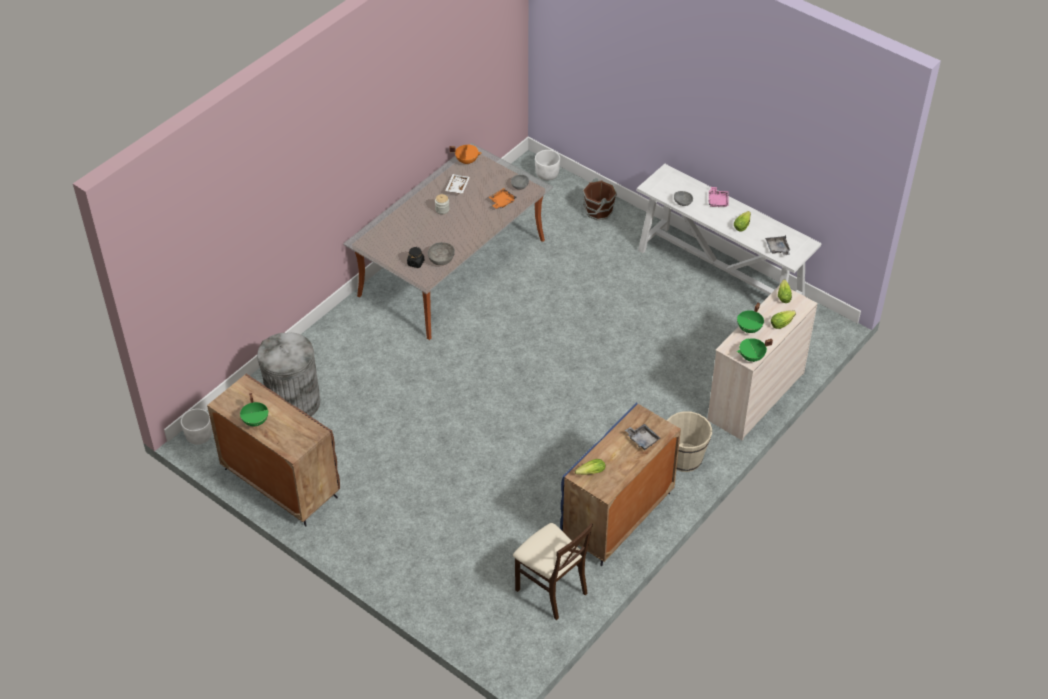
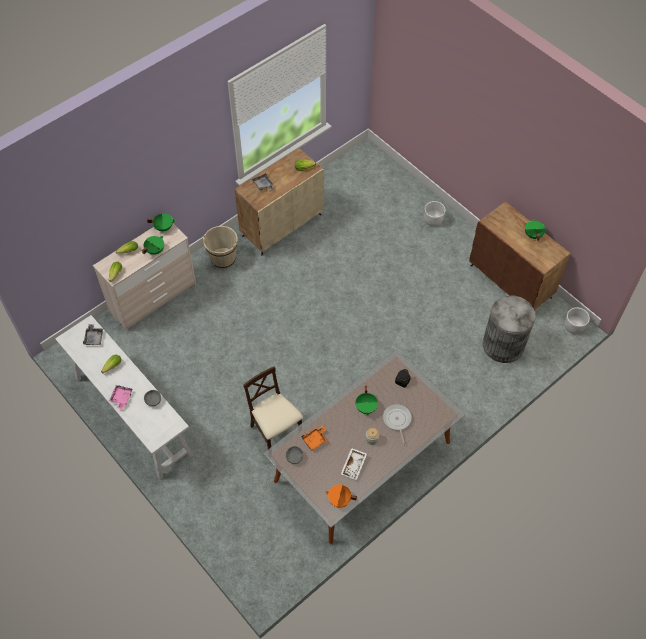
camera: 170 degrees left, 10 degrees up
grey bowl [428,242,455,265] -> none
beige chair [513,523,593,620] -> beige chair moved to [243,366,303,449]
white planter [535,150,560,181] -> white planter moved to [424,201,446,227]
blue cabinet [560,403,681,566] -> beige cabinet [235,148,324,255]
brown bucket [582,178,617,220] -> none
none -> green cooking pot [355,386,378,416]
none -> frying pan [383,404,412,445]

